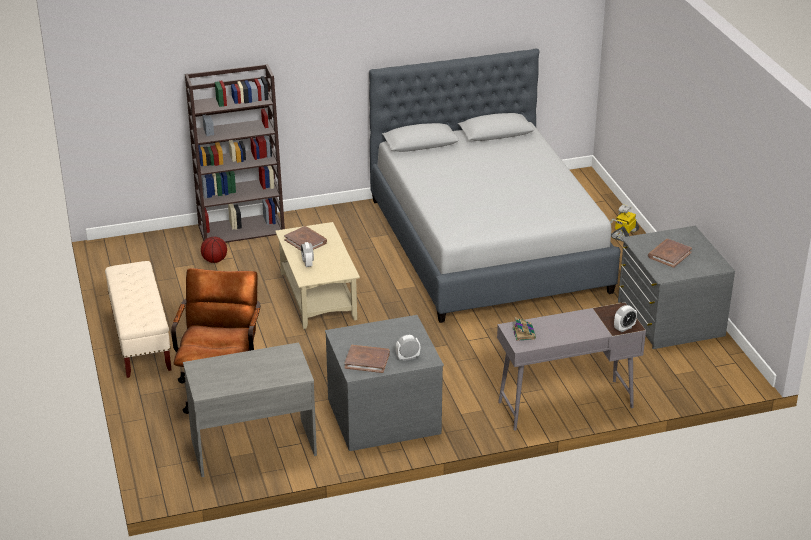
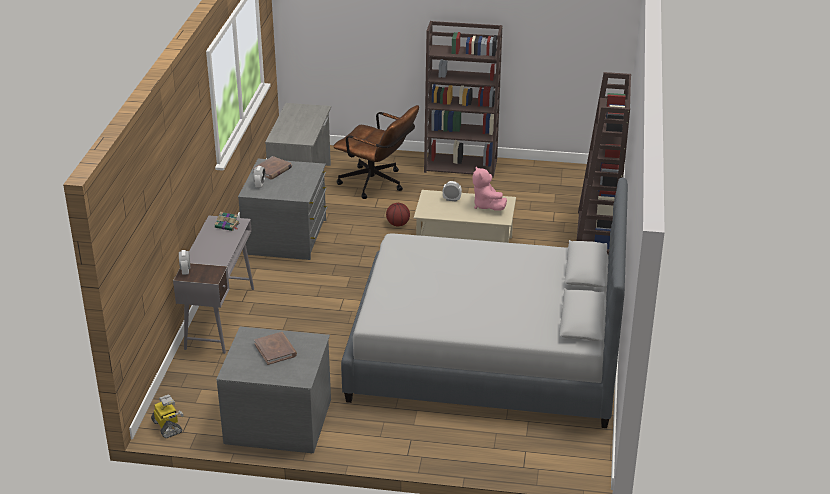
camera: 115 degrees right, 0 degrees up
beige bench [105,261,171,378] -> brown bookcase [424,21,503,178]
basketball [201,237,227,263] -> basketball moved to [386,203,410,226]
brown book [284,226,327,250] -> pink plush toy [472,166,507,211]
toy robot [610,205,639,242] -> toy robot moved to [151,394,184,438]

